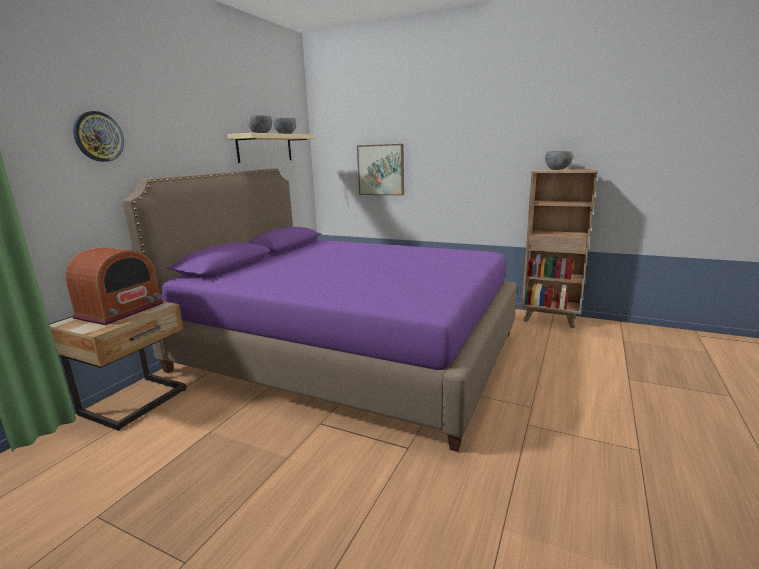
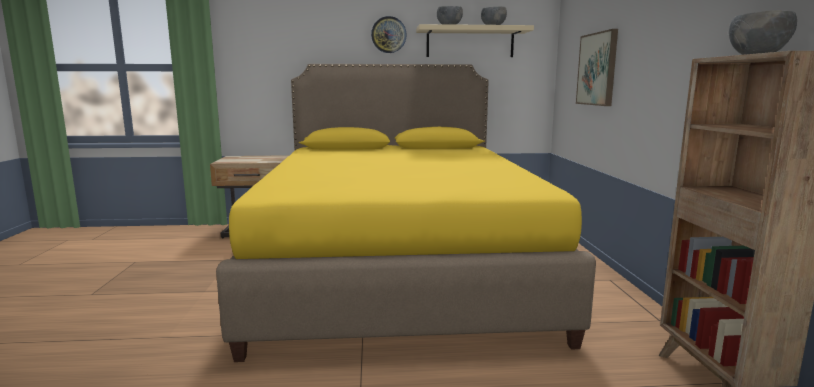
camera: 60 degrees right, 5 degrees down
radio [65,248,164,325] -> none
wall clock [73,111,124,162] -> wall clock moved to [371,16,407,53]
purple bed [122,168,517,452] -> yellow bed [216,64,596,362]

